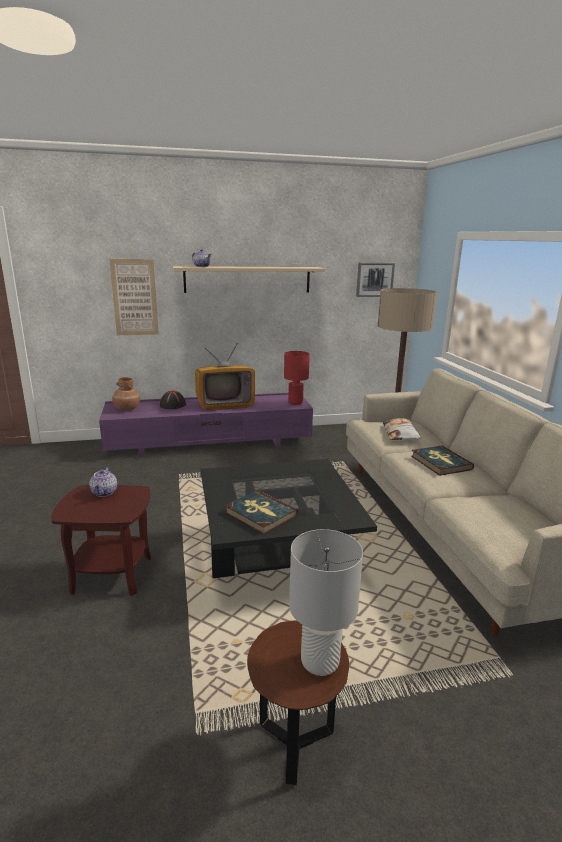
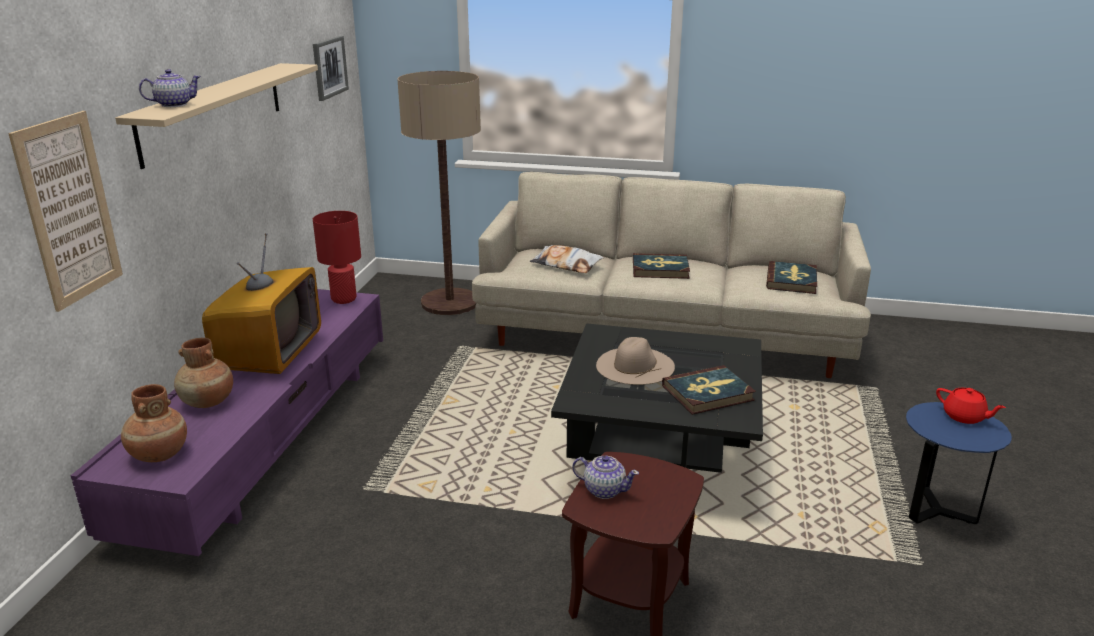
camera: 65 degrees left, 5 degrees up
black hat [160,390,186,409] -> brown vase [174,338,233,408]
brown side table [247,620,349,785] -> blue side table [906,402,1012,524]
grey table lamp [289,529,363,676] -> red teapot [936,388,1006,424]
none -> beige hat [596,337,675,385]
none -> book [766,261,817,294]

